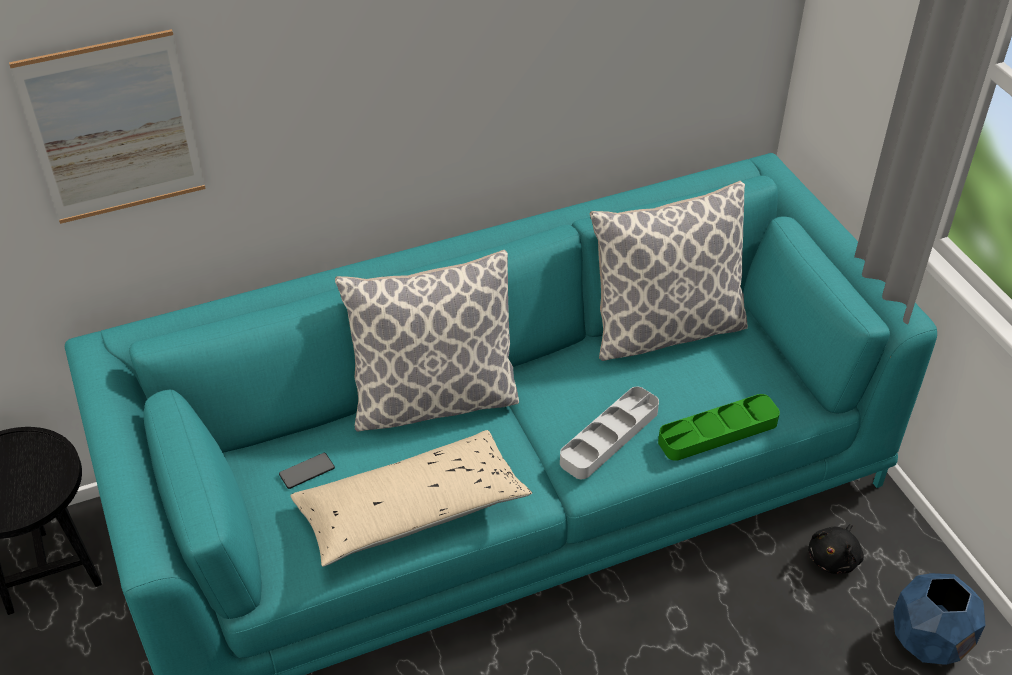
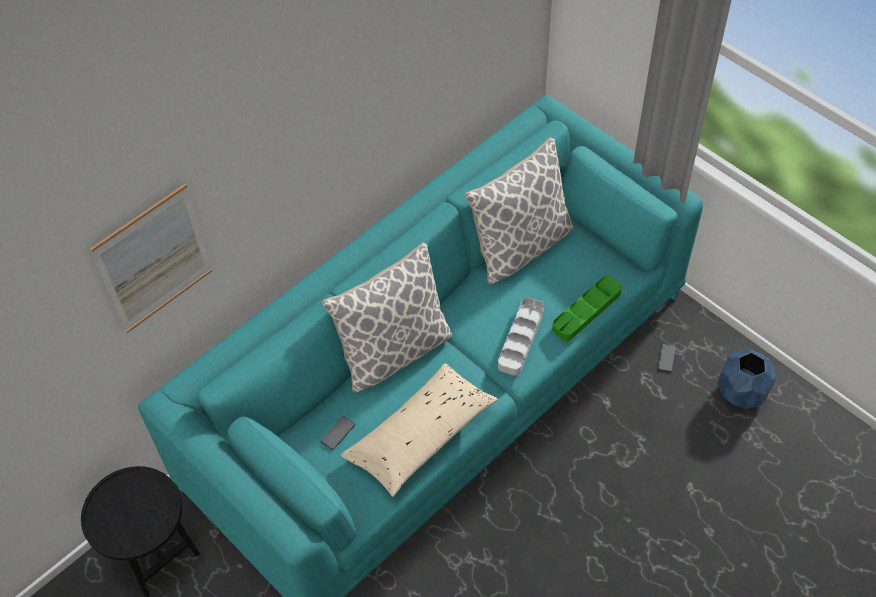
camera: 20 degrees left, 10 degrees up
black plush toy [808,524,864,574] -> phone [658,344,676,372]

